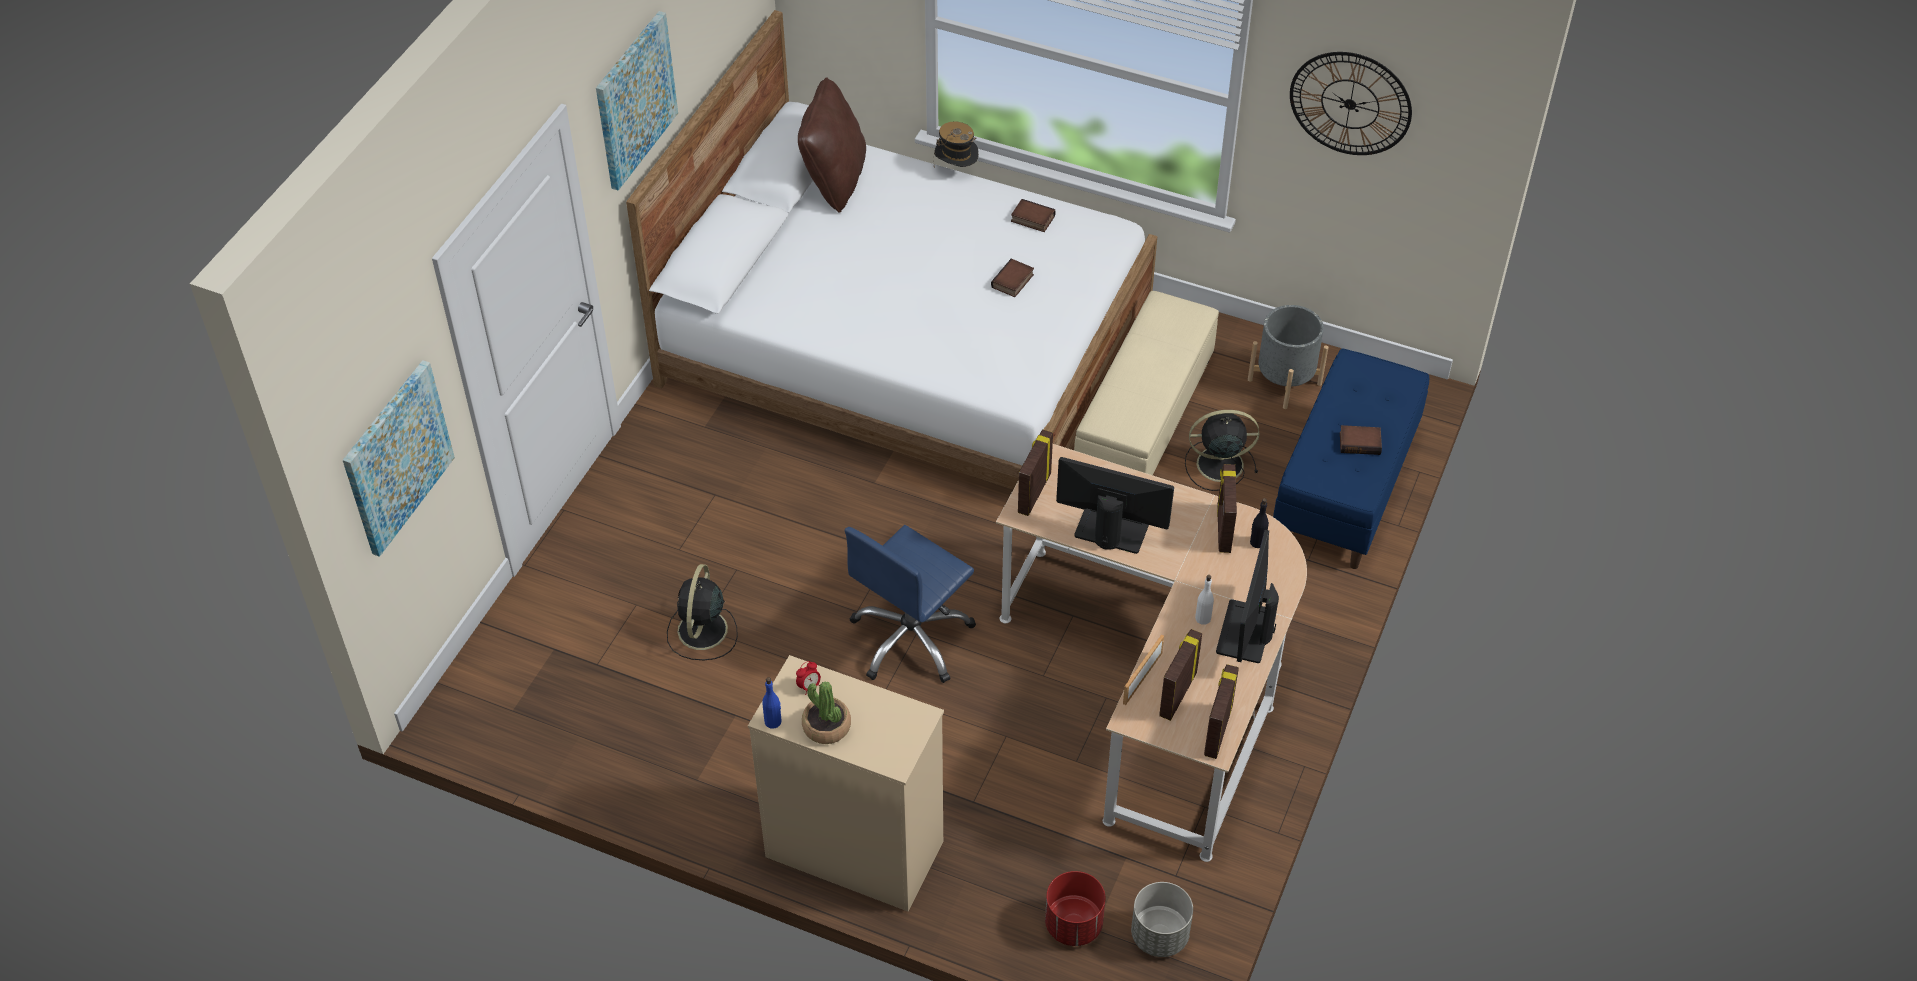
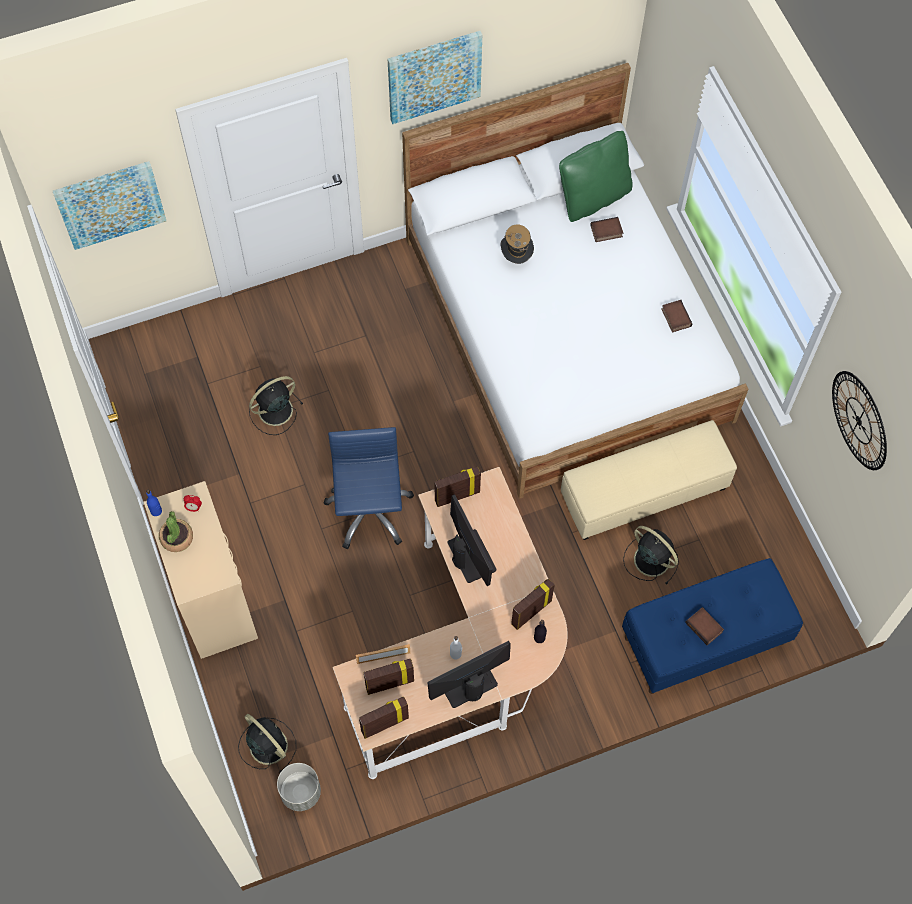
camera: 45 degrees right, 15 degrees up
brown pillow [798,77,866,213] -> green pillow [559,131,633,222]
blue office chair [845,525,976,683] -> blue office chair turned 90 degrees clockwise [324,427,414,549]
hat [934,121,979,167] -> hat moved to [501,225,534,264]
book [991,259,1034,297] -> book moved to [590,217,623,242]
red planter [1045,871,1105,946] -> black fan [238,714,296,773]
grey planter [1248,305,1329,409] -> none

